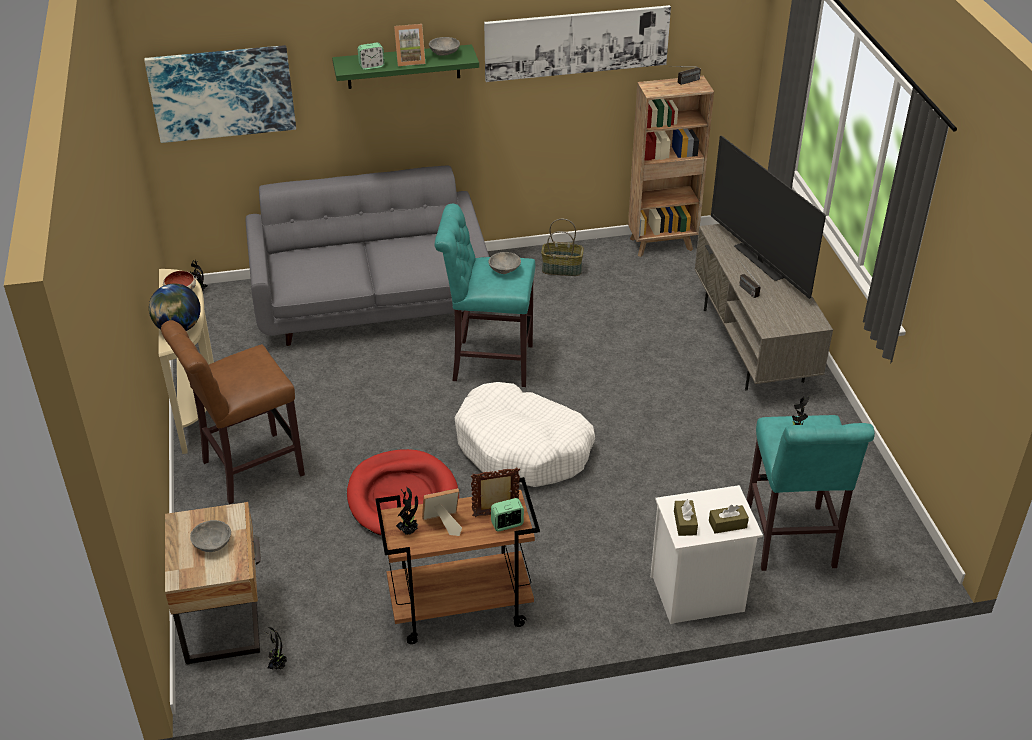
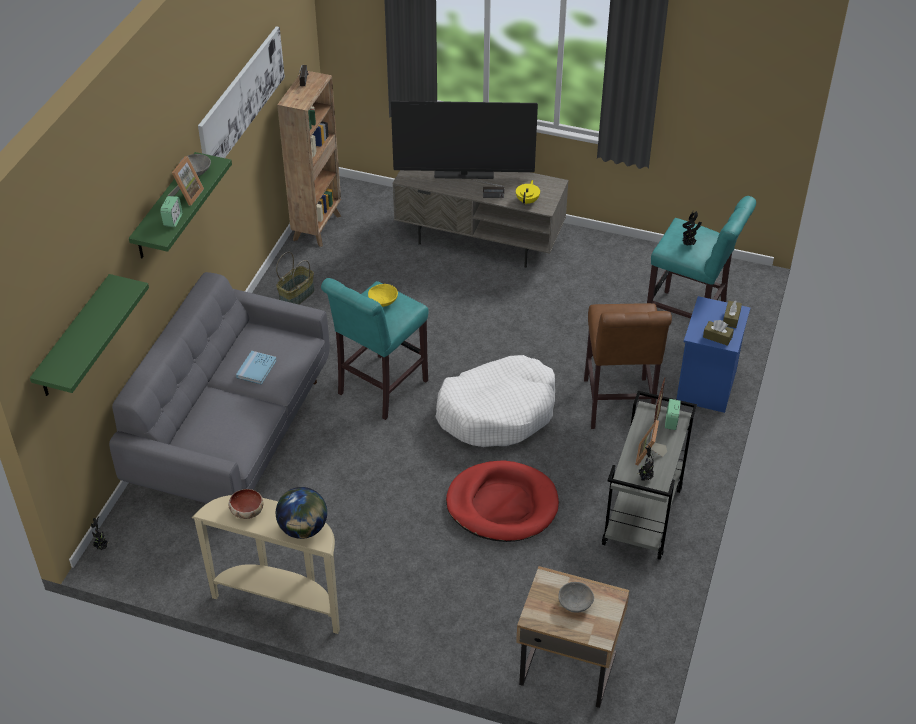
camera: 60 degrees left, 5 degrees up
picture [144,45,296,143] -> green shelf [30,274,149,396]
brown stool [161,320,305,504] -> brown stool moved to [584,303,672,429]
potted plant [265,627,287,669] -> none
brown cart [375,477,540,644] -> grey cart [602,391,697,560]
grey bowl [489,252,521,274] -> yellow bowl [368,284,398,307]
white nightstand [650,485,763,624] -> blue nightstand [676,296,750,413]
none -> blue book [236,351,277,385]
none -> yellow teapot [516,180,540,205]

